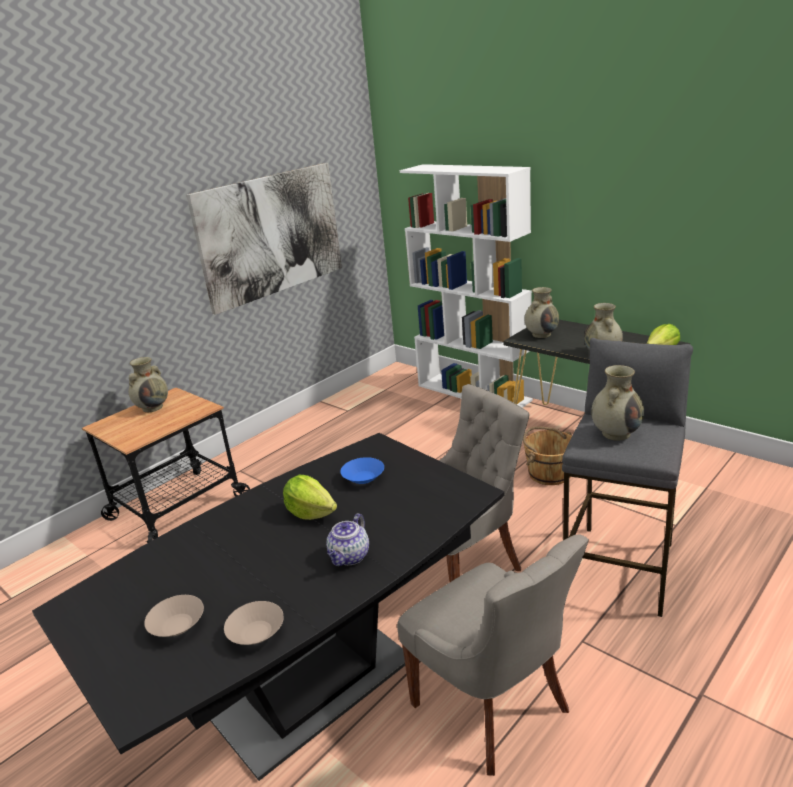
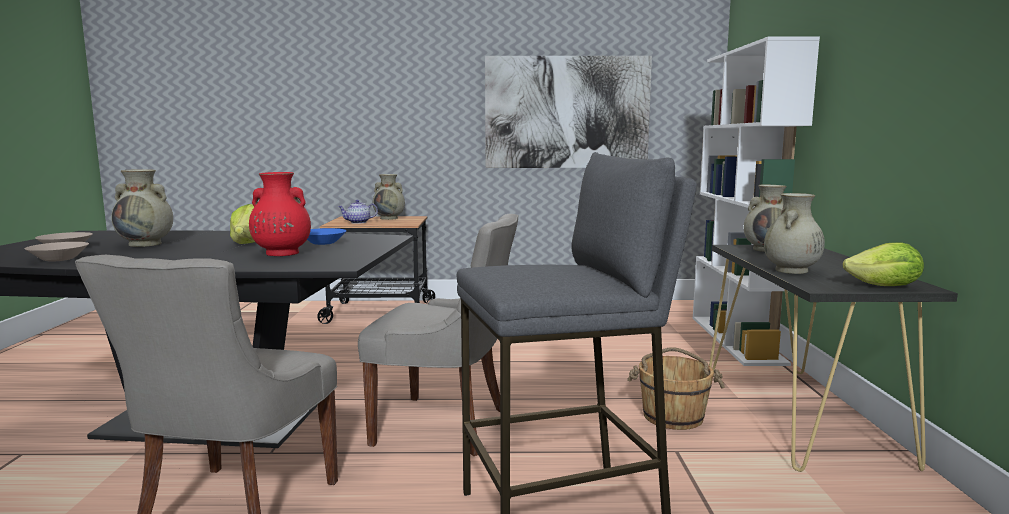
camera: 45 degrees right, 15 degrees down
teapot [326,513,369,566] -> teapot moved to [338,200,378,224]
beige vase [591,365,644,441] -> beige vase moved to [111,169,173,247]
none -> red vase [249,172,311,256]

